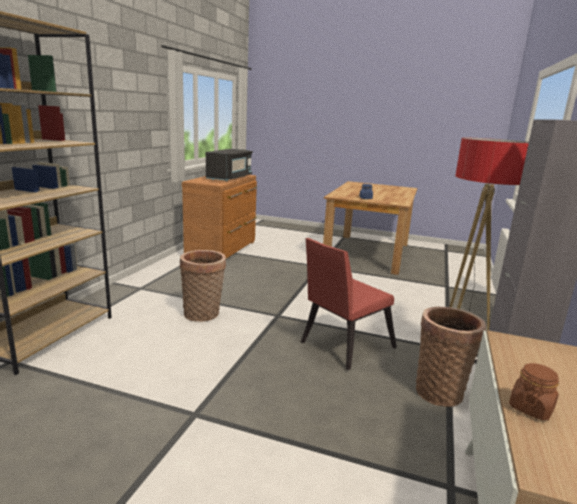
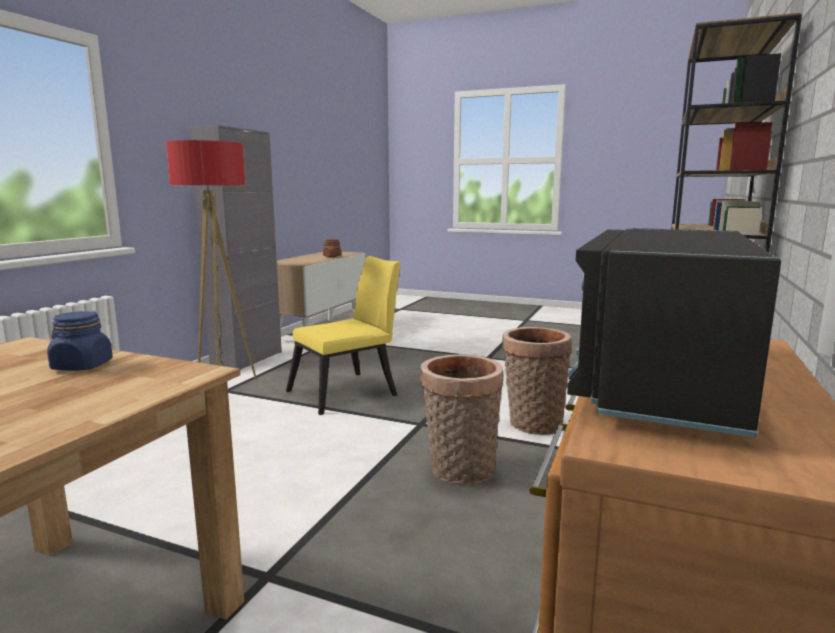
camera: 175 degrees left, 5 degrees down
red chair [301,238,397,370] -> yellow chair [286,256,401,415]
basket [416,306,486,407] -> basket moved to [420,354,504,485]

